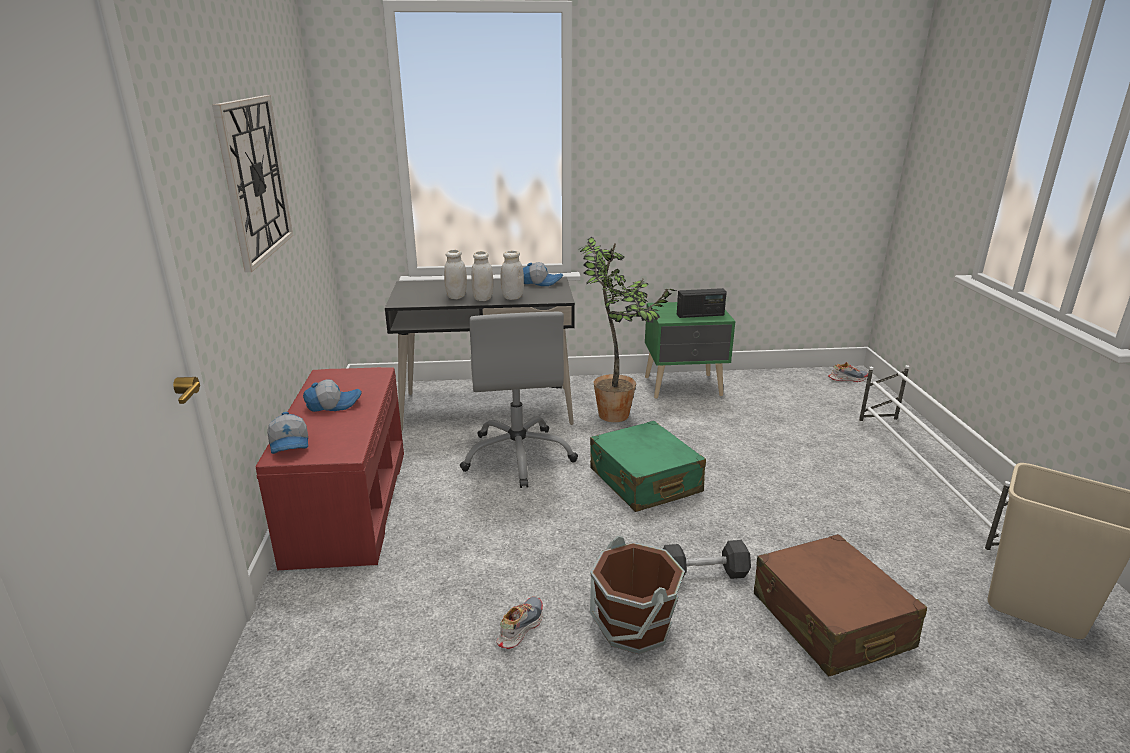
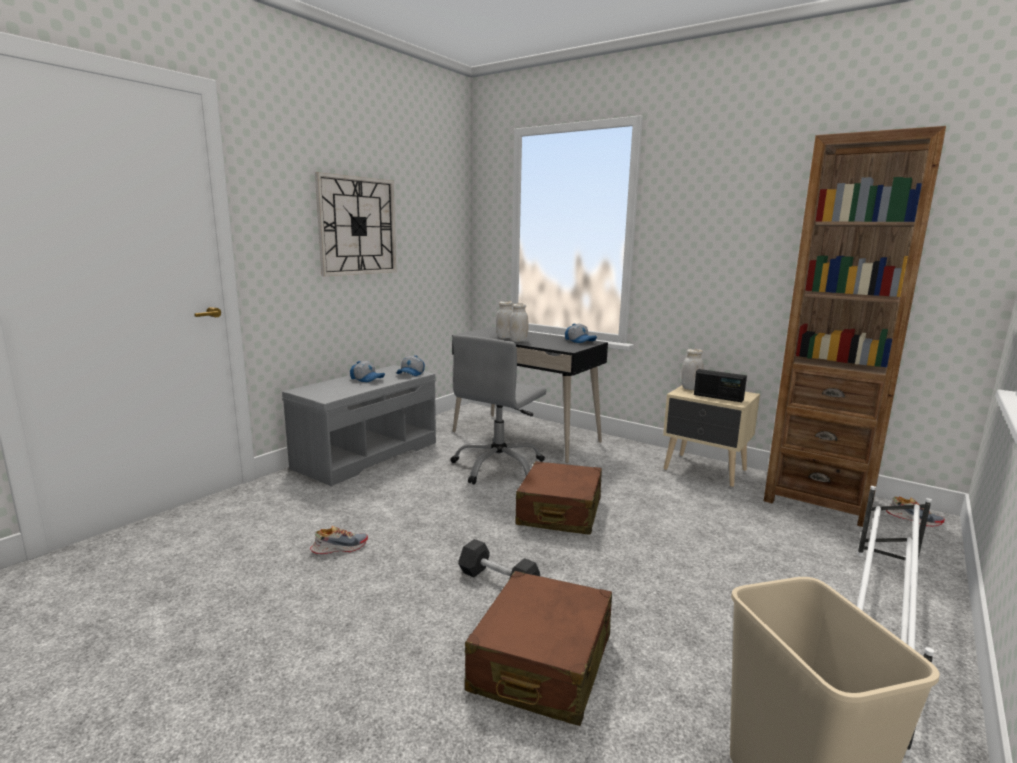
camera: 40 degrees right, 10 degrees down
red bench [256,367,404,570] -> grey bench [282,365,436,486]
cap [267,412,308,454] -> cap moved to [397,355,425,376]
white jar [501,250,524,300] -> white jar moved to [681,349,704,390]
potted plant [580,237,676,422] -> none
green suitcase [590,421,706,512] -> brown suitcase [515,461,602,535]
brown bucket [590,536,685,654] -> none
green nightstand [645,302,736,399] -> beige nightstand [663,386,760,487]
none -> brown bookcase [764,126,946,527]

